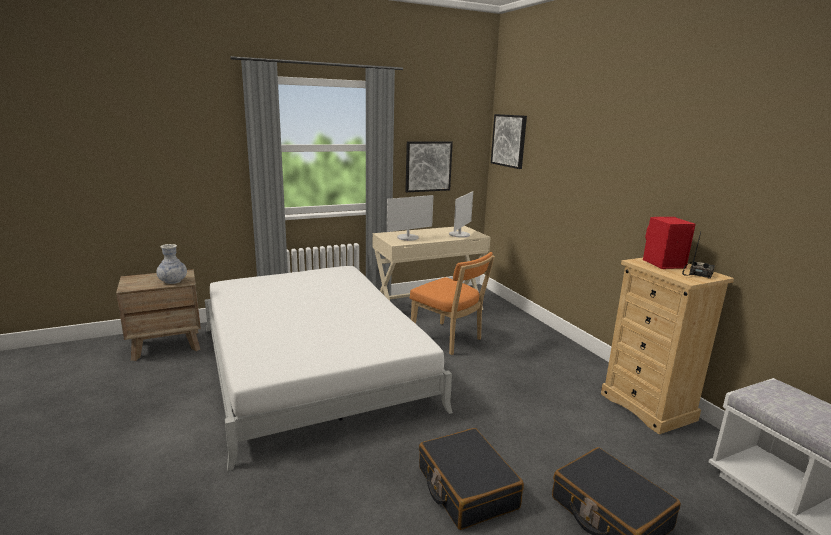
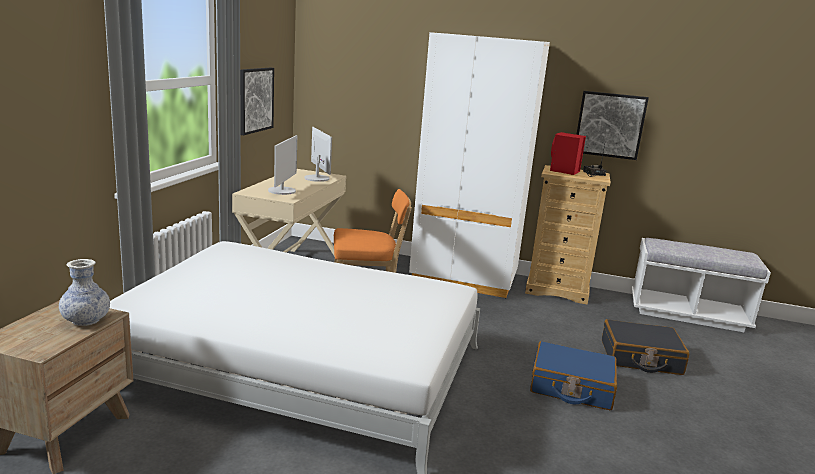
camera: 50 degrees left, 0 degrees up
black suitcase [419,428,524,530] -> blue suitcase [530,341,617,410]
picture [491,114,527,169] -> picture moved to [576,91,649,160]
none -> white wardrobe [409,32,550,298]

